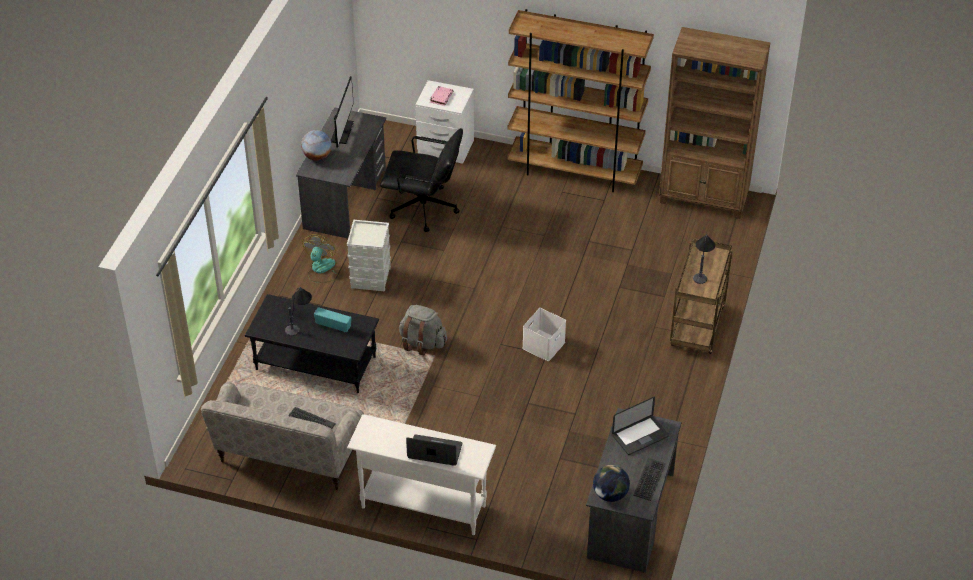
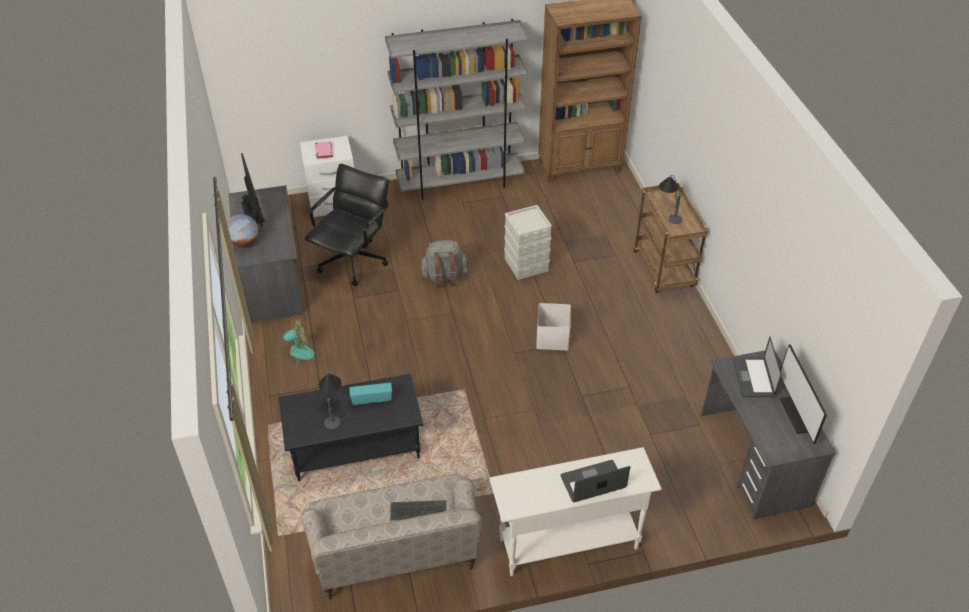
camera: 30 degrees left, 0 degrees up
fan [302,235,339,283] -> fan turned 90 degrees clockwise [276,315,315,371]
grey storage box [347,220,391,291] -> grey storage box moved to [504,205,552,280]
black office chair [380,128,463,232] -> black office chair turned 45 degrees counterclockwise [305,164,389,286]
grey backpack [399,305,447,355] -> grey backpack moved to [419,240,468,288]
brown bookcase [507,9,654,192] -> grey bookcase [385,19,529,200]
globe [593,465,630,502] -> none
laptop [612,397,669,455] -> laptop turned 150 degrees clockwise [733,337,781,397]
keyboard [633,458,665,501] -> monitor [780,344,827,444]

